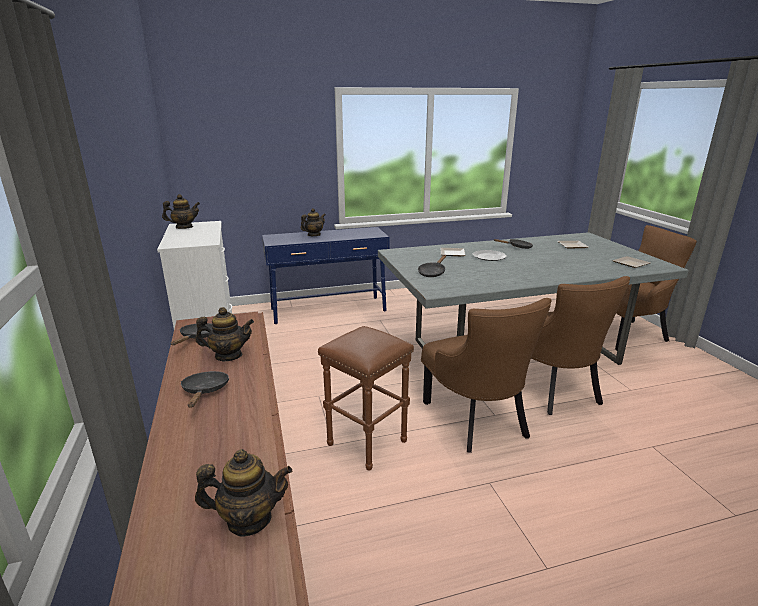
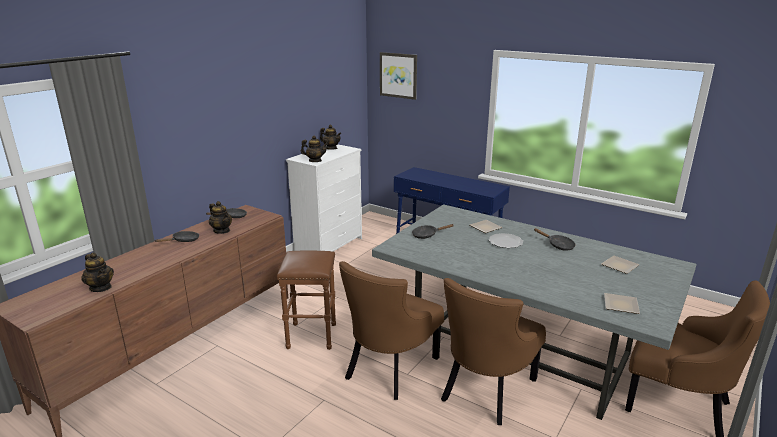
camera: 50 degrees right, 0 degrees up
teapot [301,208,326,236] -> teapot moved to [301,135,328,162]
none -> picture [380,52,417,100]

